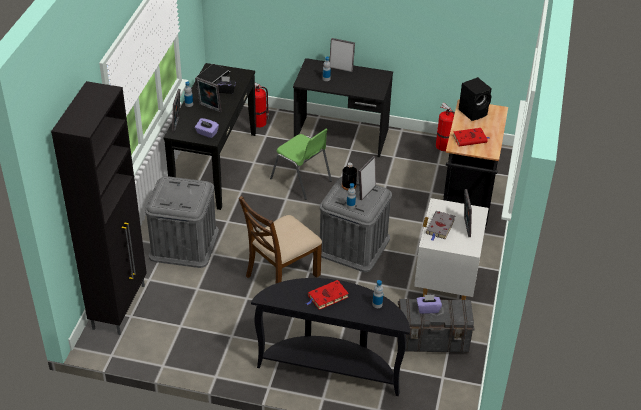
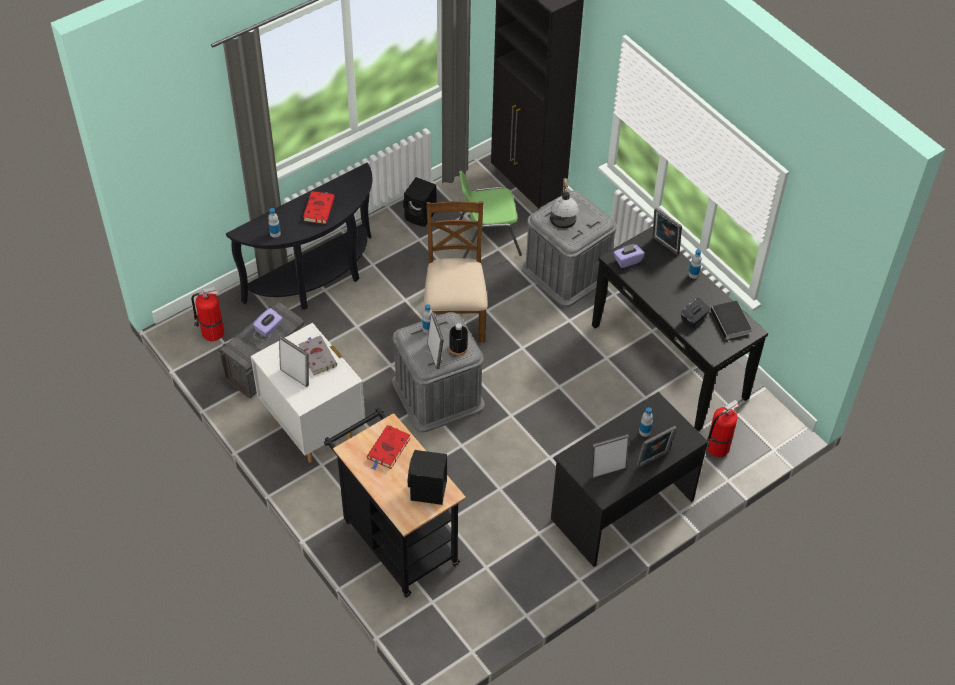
camera: 130 degrees right, 10 degrees up
picture frame [195,77,221,112] -> picture frame moved to [591,434,629,478]
green chair [270,129,332,200] -> green chair moved to [457,171,522,258]
fire extinguisher [436,103,455,151] -> fire extinguisher moved to [191,287,224,341]
none -> black speaker [403,177,436,227]
none -> table lamp [550,178,579,229]

